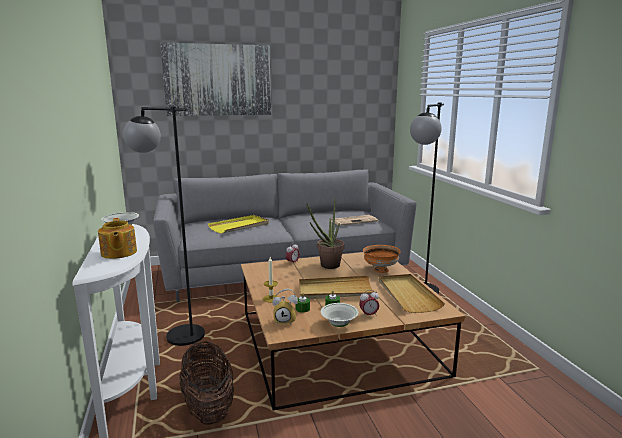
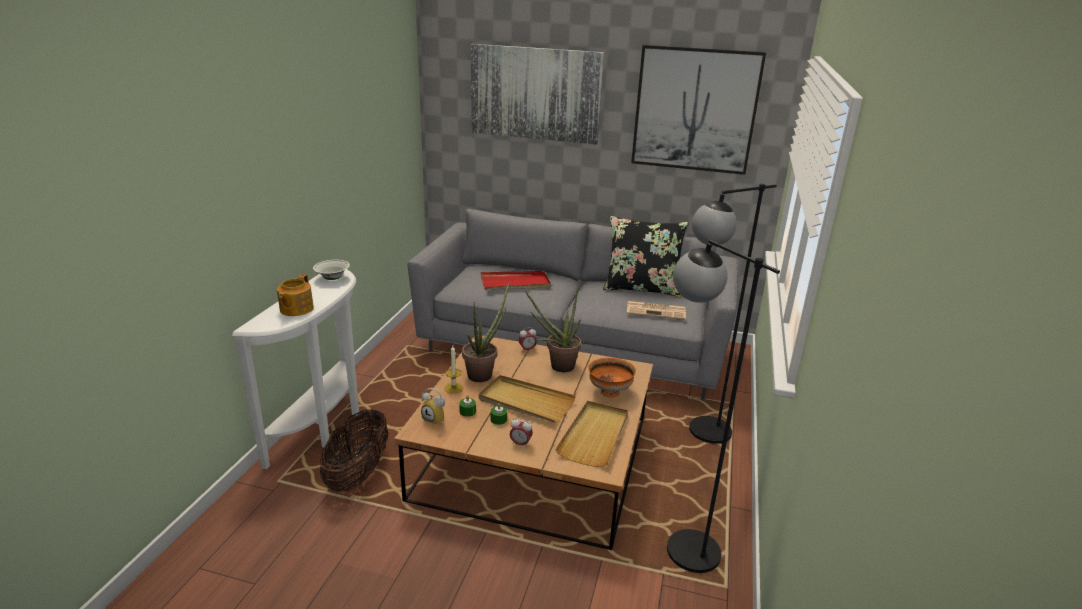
camera: 30 degrees right, 10 degrees up
black floor lamp [123,106,205,346] -> black floor lamp moved to [667,239,780,573]
yellow tray [208,215,269,234] -> red tray [481,271,551,290]
white bowl [321,303,359,327] -> none
none -> potted plant [462,281,510,382]
none -> black pillow [603,216,689,297]
none -> picture [631,45,766,175]

